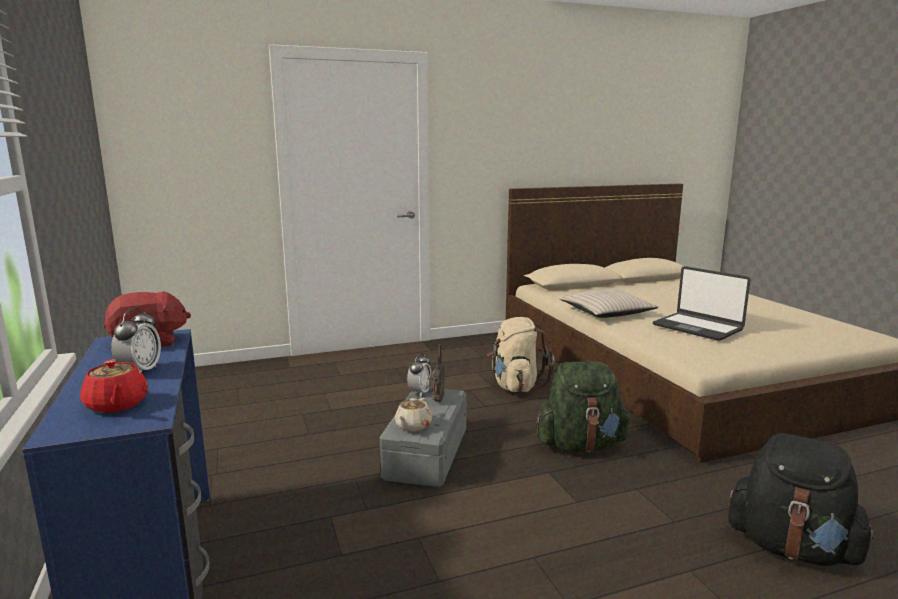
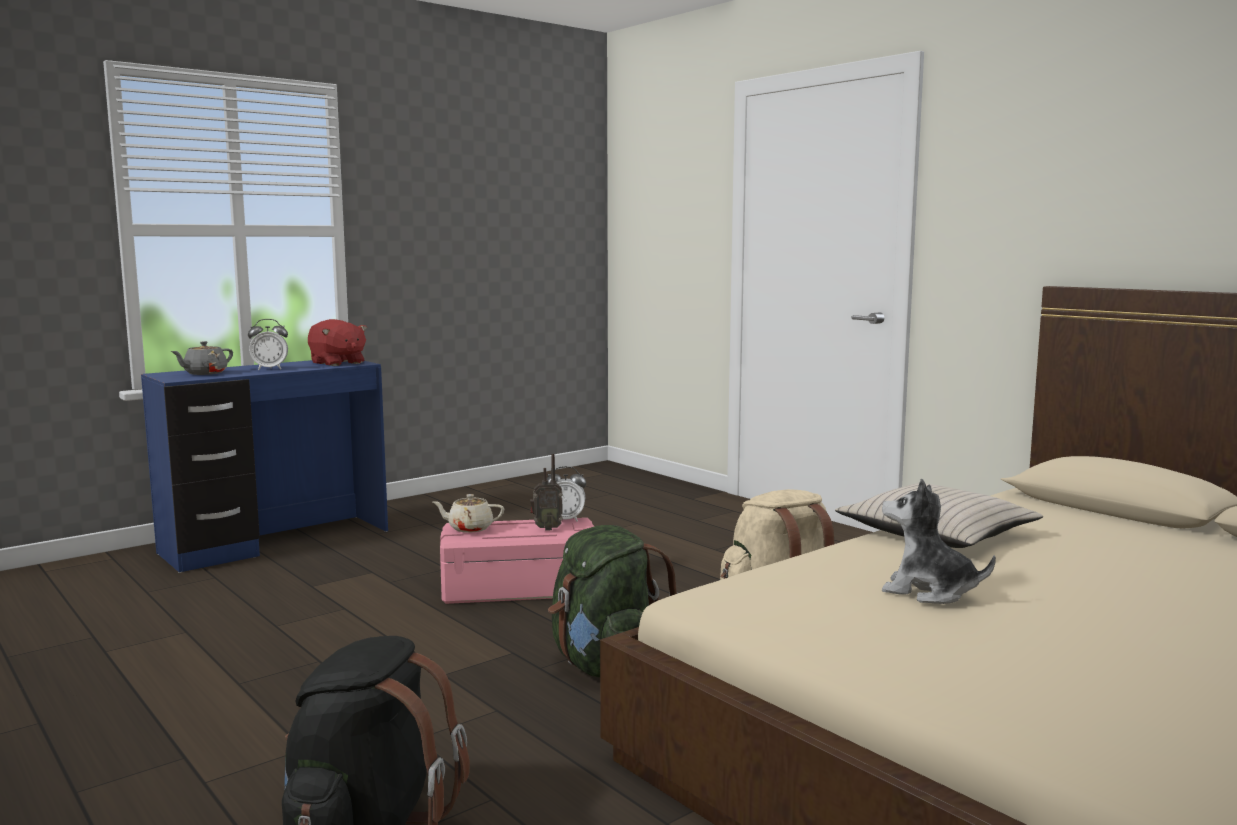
camera: 70 degrees right, 5 degrees down
red teapot [80,359,148,413] -> grey teapot [171,341,233,375]
grey storage box [380,388,466,487] -> pink storage box [440,518,594,604]
laptop [653,266,751,341] -> plush toy [882,479,996,604]

